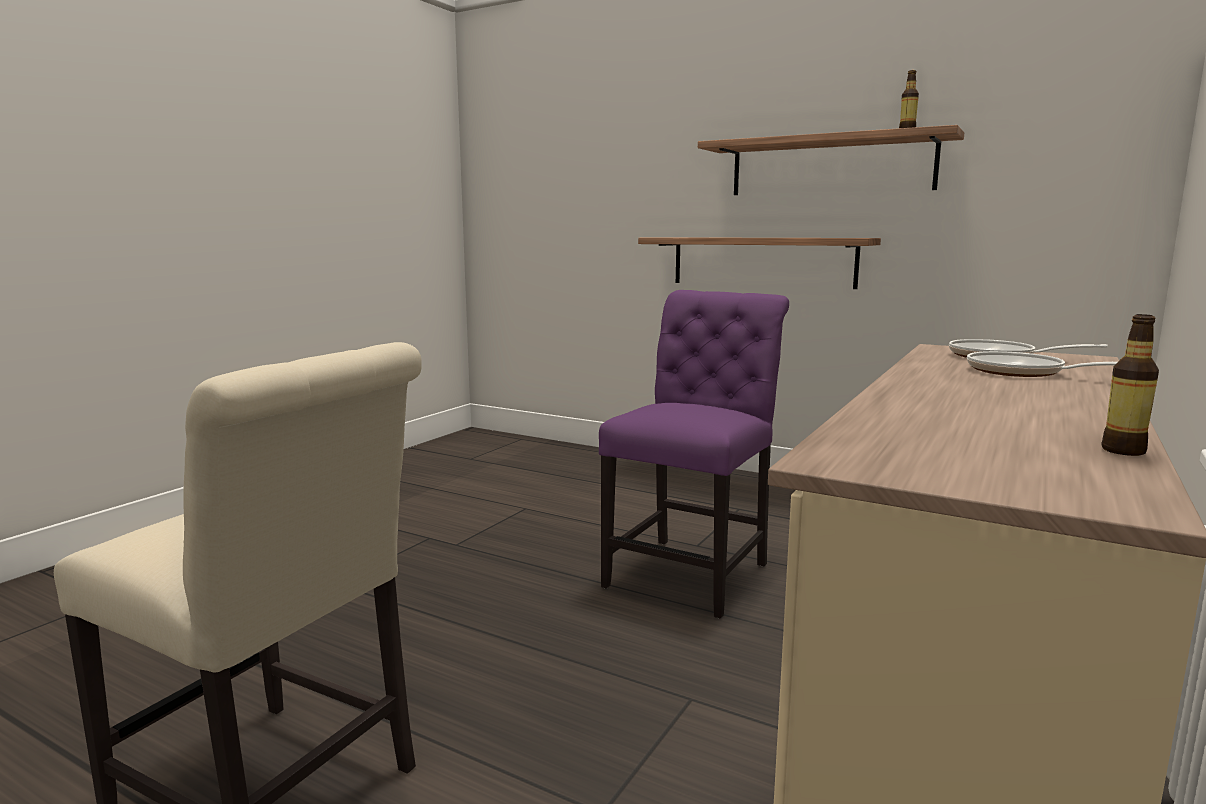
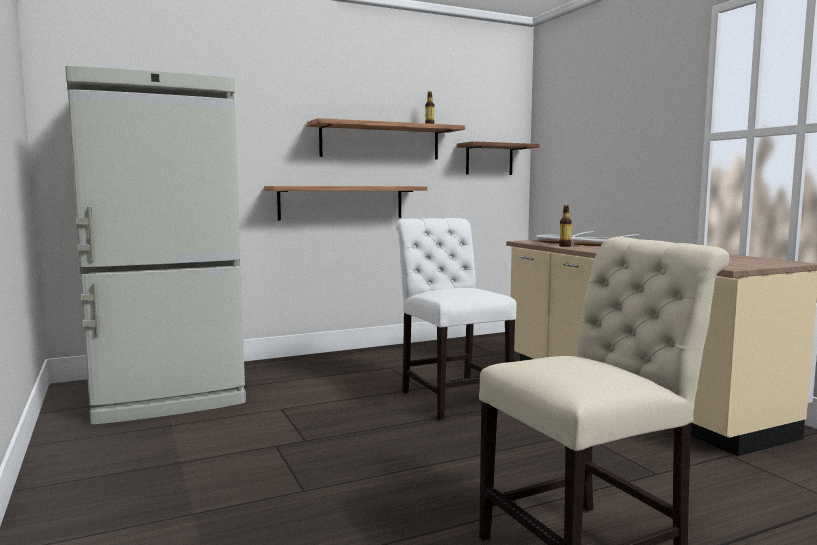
camera: 55 degrees left, 5 degrees down
purple chair [599,290,789,619] -> white chair [396,218,517,420]
bottle [1101,314,1159,456] -> bottle moved to [559,205,572,247]
none -> white fridge [65,66,246,424]
none -> shelf [457,141,539,175]

